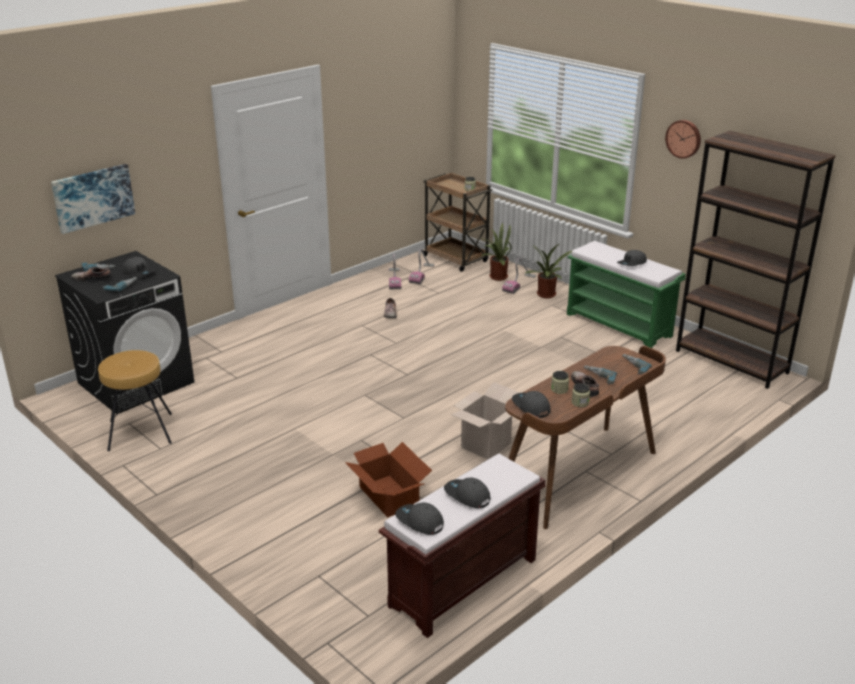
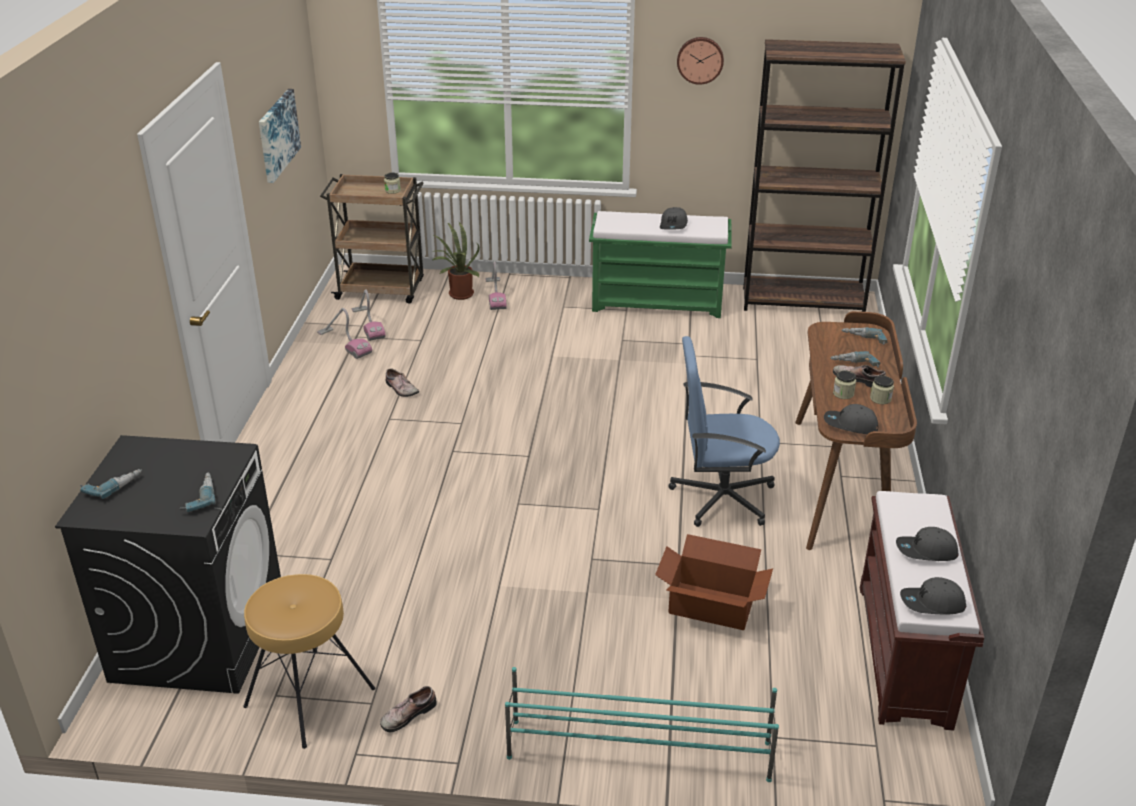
camera: 40 degrees left, 5 degrees up
picture [51,164,136,234] -> picture moved to [259,89,301,183]
shoe [72,267,111,282] -> shoe moved to [380,686,436,732]
grey cap [123,257,155,278] -> none
cardboard box [451,382,520,460] -> blue office chair [669,336,780,527]
potted plant [524,243,573,298] -> none
none -> turquoise shoe rack [505,667,779,782]

